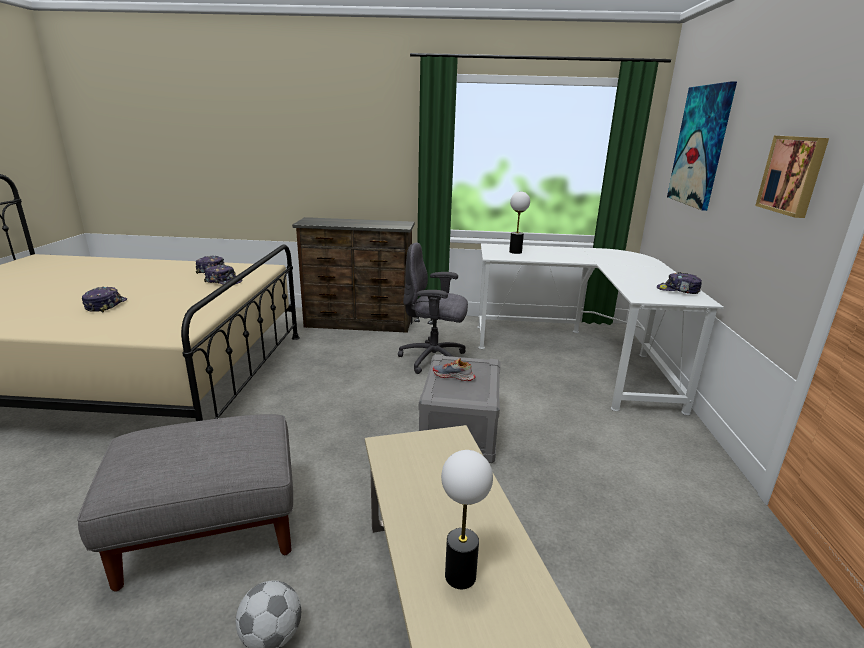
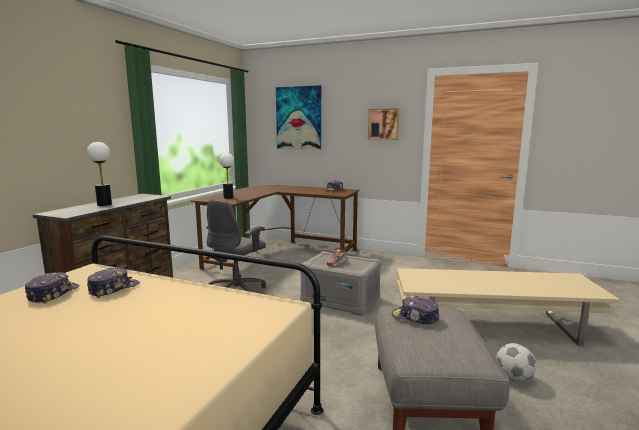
camera: 70 degrees left, 10 degrees down
cap [82,287,127,312] -> cap moved to [392,296,439,324]
table lamp [441,450,493,589] -> table lamp moved to [87,142,112,206]
white desk [477,243,724,415] -> brown desk [191,185,360,270]

